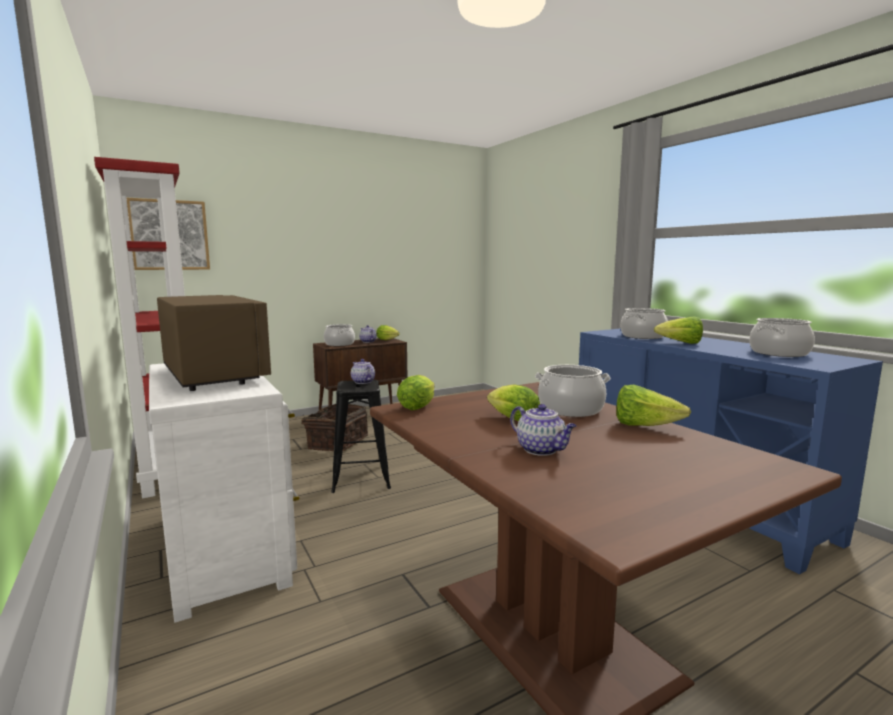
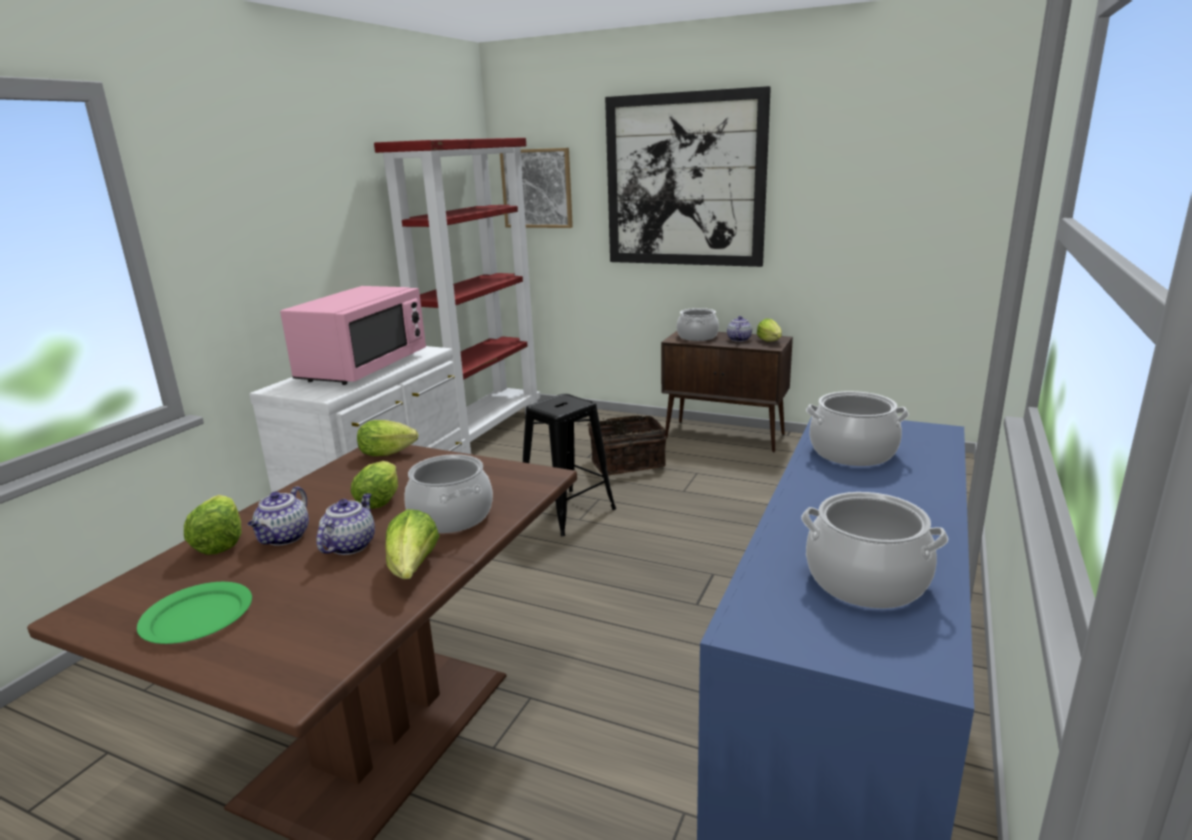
camera: 55 degrees right, 10 degrees up
brown microwave [157,295,271,391] -> pink microwave [280,286,426,385]
teapot [351,359,375,384] -> teapot moved to [316,493,375,555]
lettuce [654,316,703,344] -> lettuce moved to [184,495,241,555]
none -> green plate [137,582,252,644]
none -> picture [605,86,771,267]

